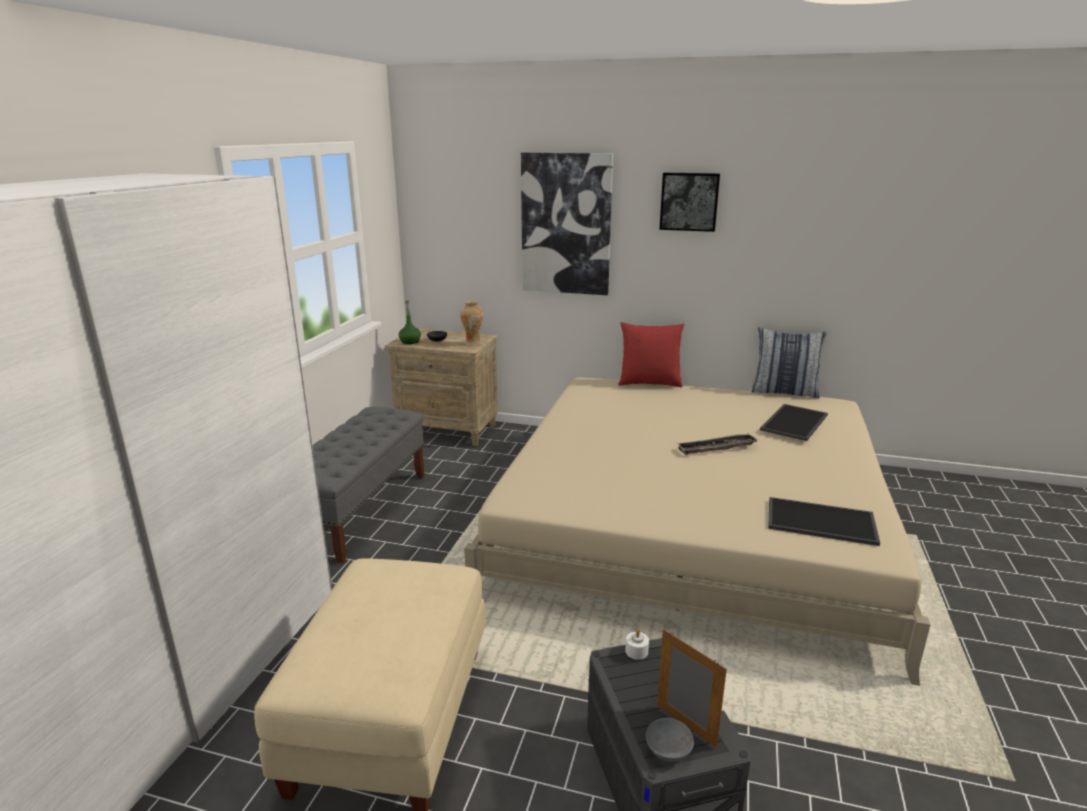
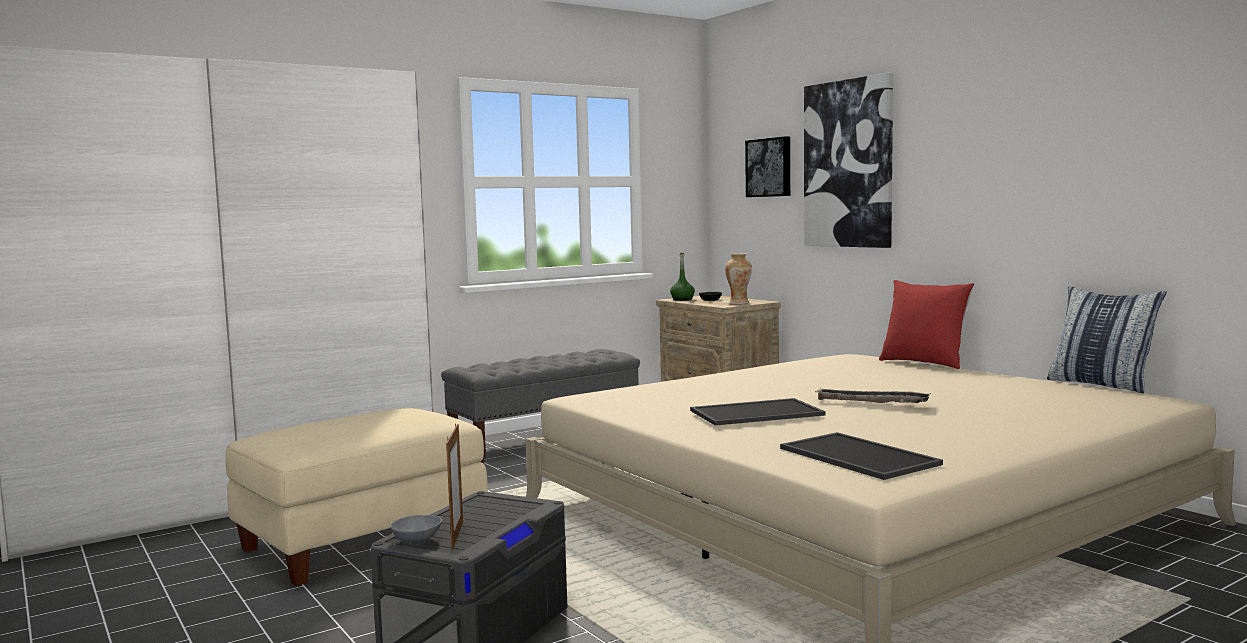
camera: 40 degrees right, 15 degrees down
white candle [625,629,649,660] -> none
picture [659,173,720,232] -> picture moved to [745,136,790,197]
tray [760,404,828,441] -> tray moved to [690,398,825,425]

